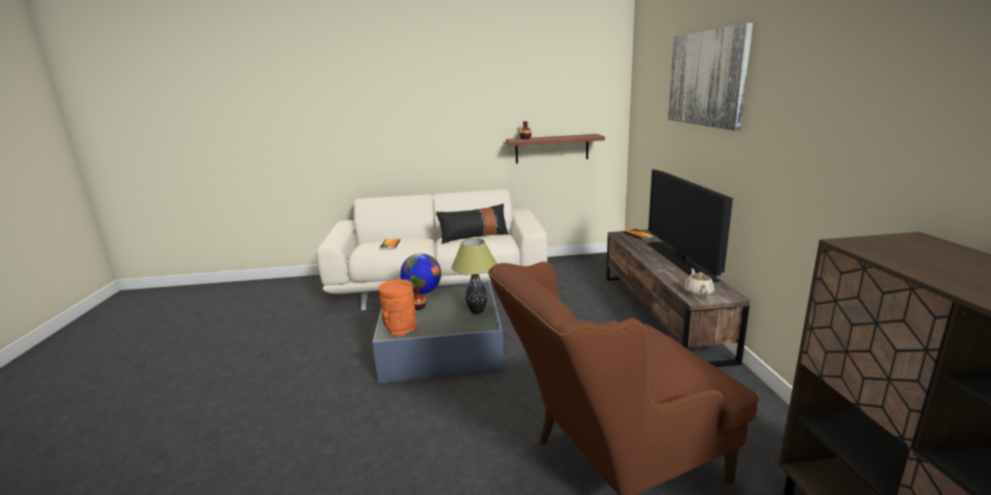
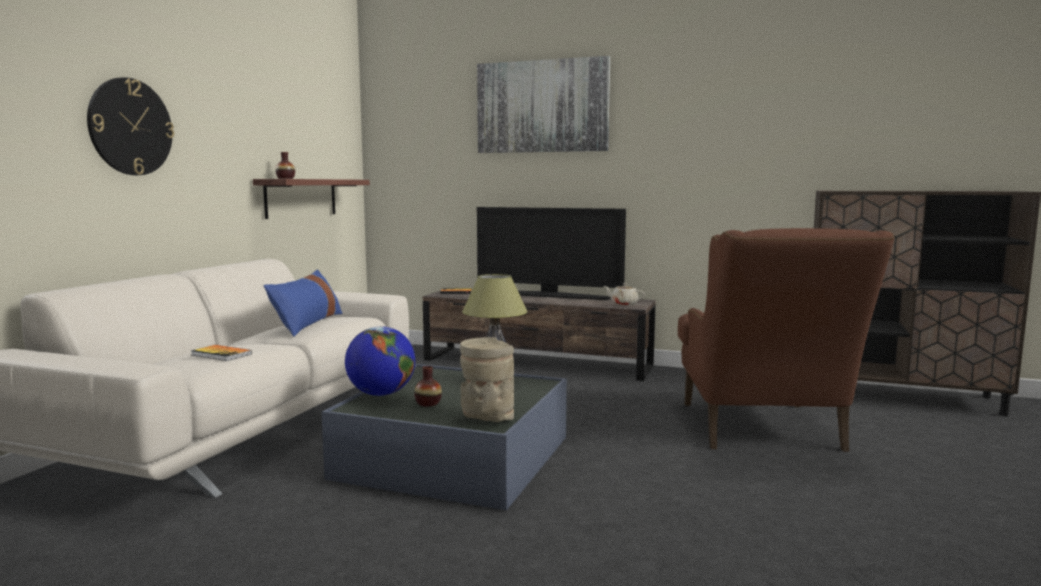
camera: 65 degrees left, 10 degrees down
orange vase [378,279,417,337] -> beige vase [460,337,514,422]
black pillow [436,204,509,244] -> blue pillow [264,270,343,337]
none -> wall clock [87,77,174,175]

